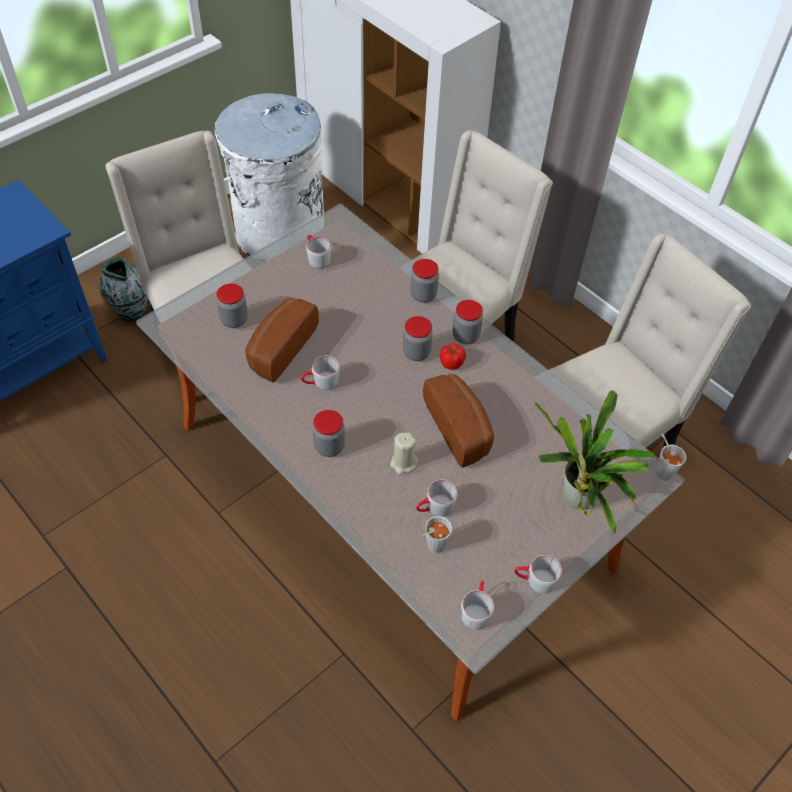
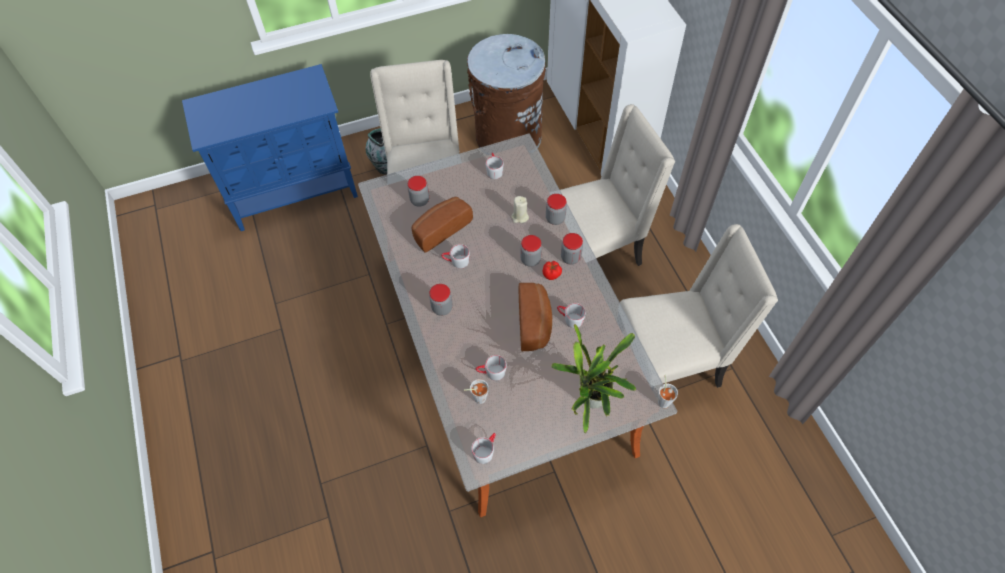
camera: 25 degrees right, 5 degrees up
white trash can [215,93,324,256] -> brown trash can [467,34,546,148]
beige candle [390,432,418,475] -> beige candle moved to [511,196,529,223]
grey mug [514,555,562,594] -> grey mug moved to [557,303,586,328]

